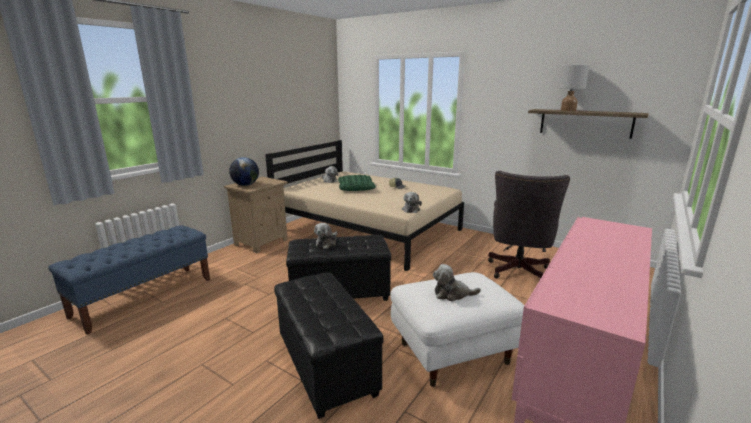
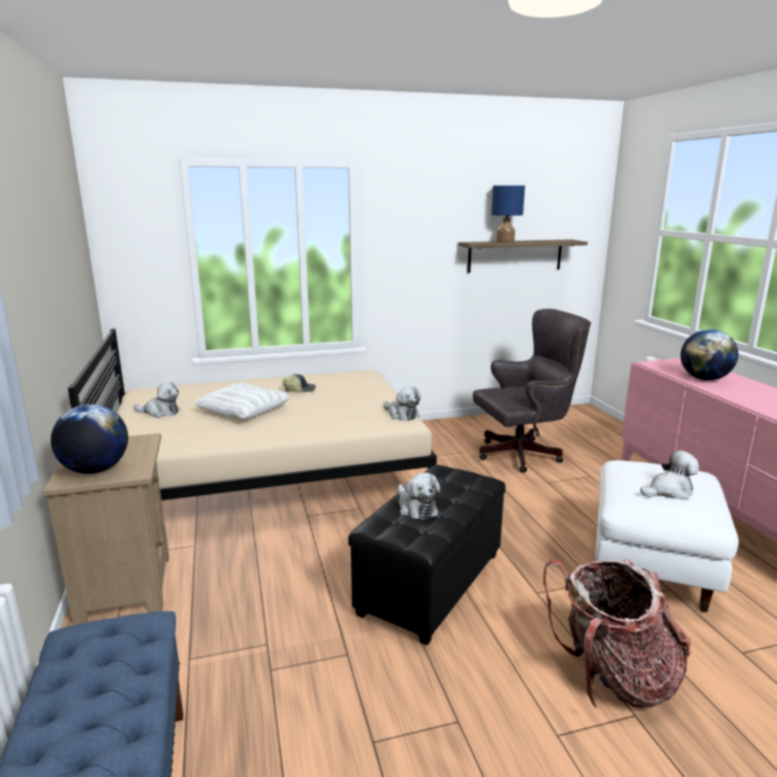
camera: 50 degrees left, 0 degrees up
black ottoman [274,273,384,419] -> backpack [543,559,691,709]
green pillow [338,175,376,191] -> white pillow [195,382,290,419]
plush toy [433,264,481,302] -> plush toy turned 150 degrees counterclockwise [640,450,699,500]
grey office chair [488,171,570,281] -> grey office chair turned 75 degrees counterclockwise [473,309,591,473]
grey table lamp [558,65,590,111] -> blue table lamp [491,186,525,243]
none -> globe [681,329,738,380]

